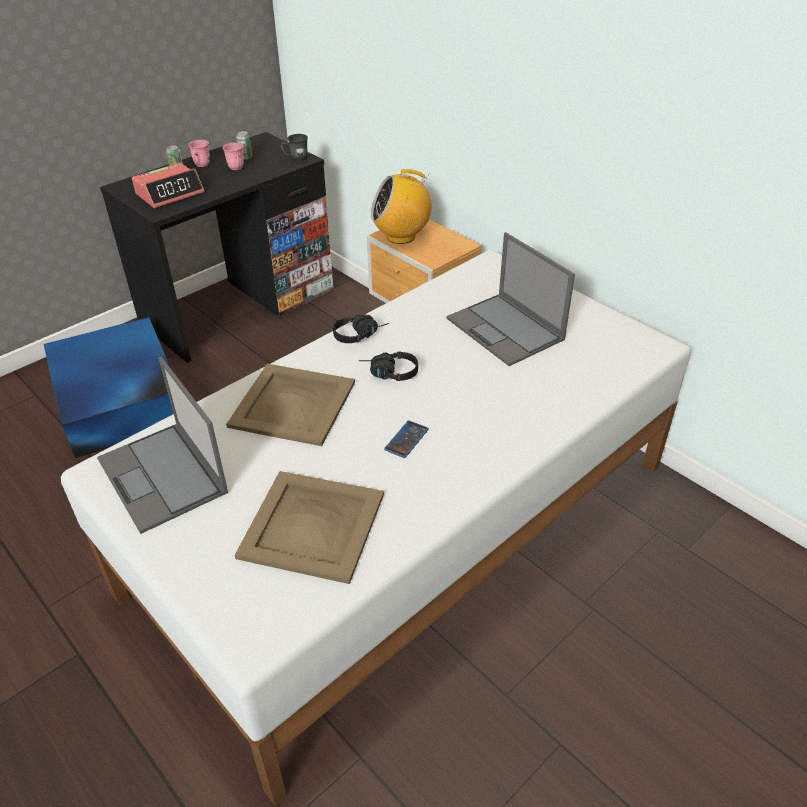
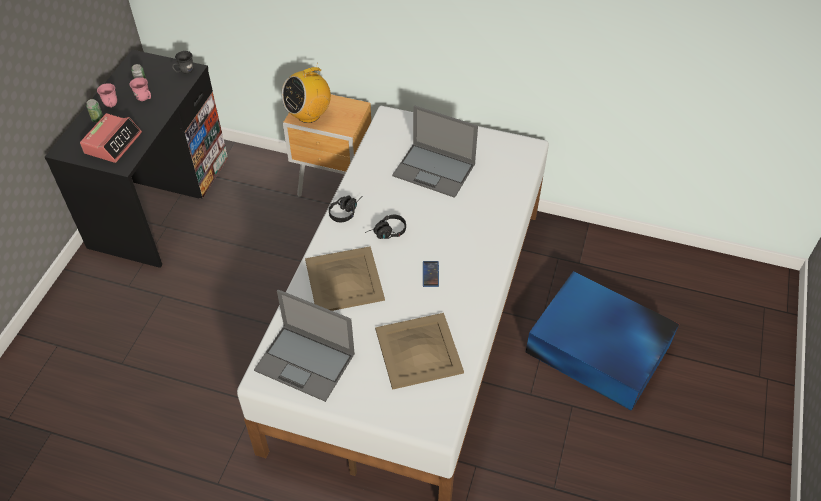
camera: 30 degrees left, 10 degrees up
blue storage box [43,317,173,458] -> blue storage box moved to [525,271,679,411]

